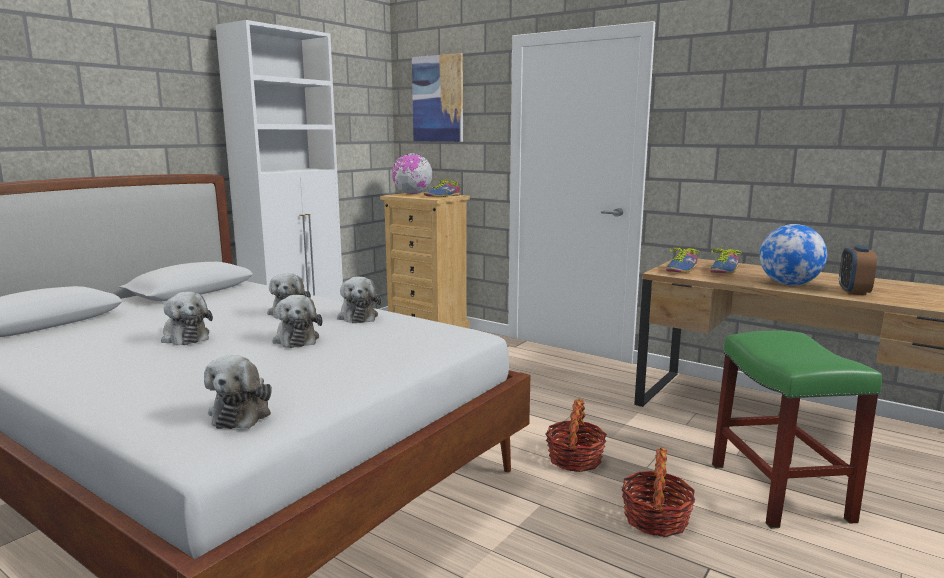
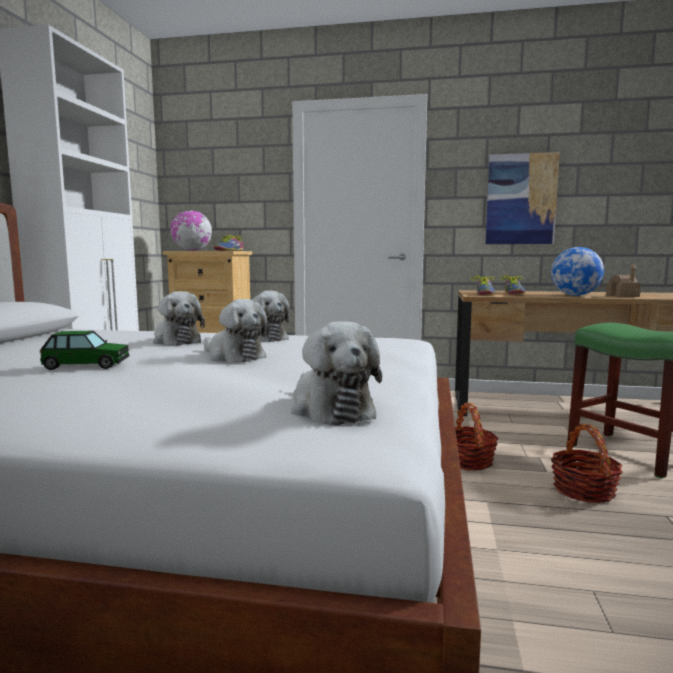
camera: 25 degrees left, 5 degrees down
plush toy [161,292,213,345] -> toy car [40,331,130,370]
picture [412,53,463,142] -> picture moved to [485,152,560,244]
alarm clock [839,245,877,295] -> toy house [606,264,641,297]

